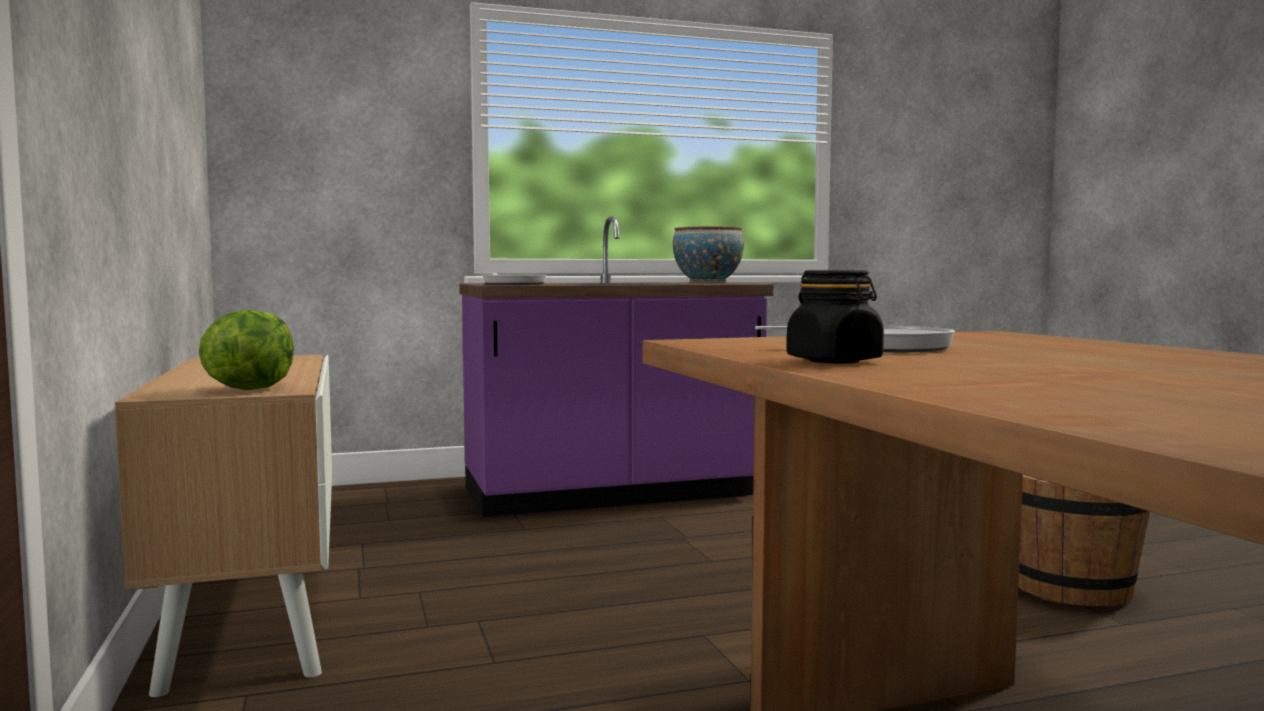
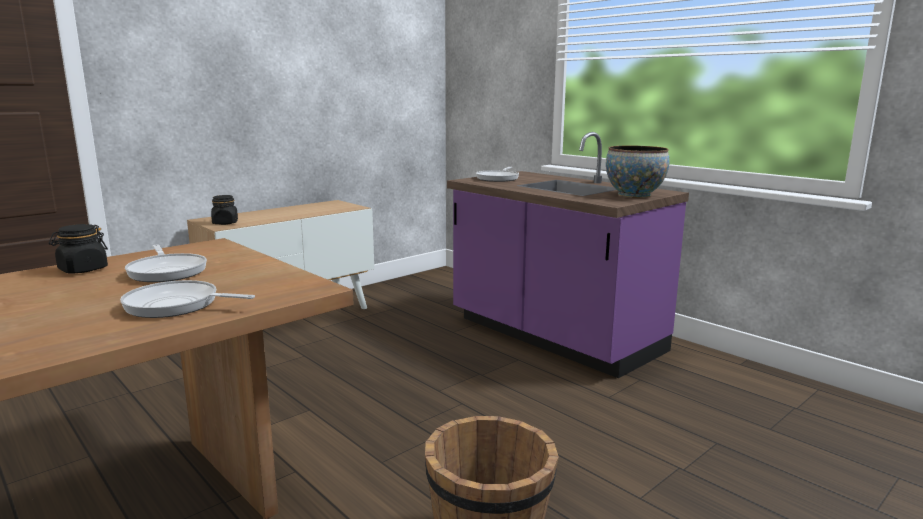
camera: 65 degrees right, 10 degrees up
lettuce [199,310,294,390] -> black jar [211,195,238,225]
none -> frying pan [120,280,255,318]

